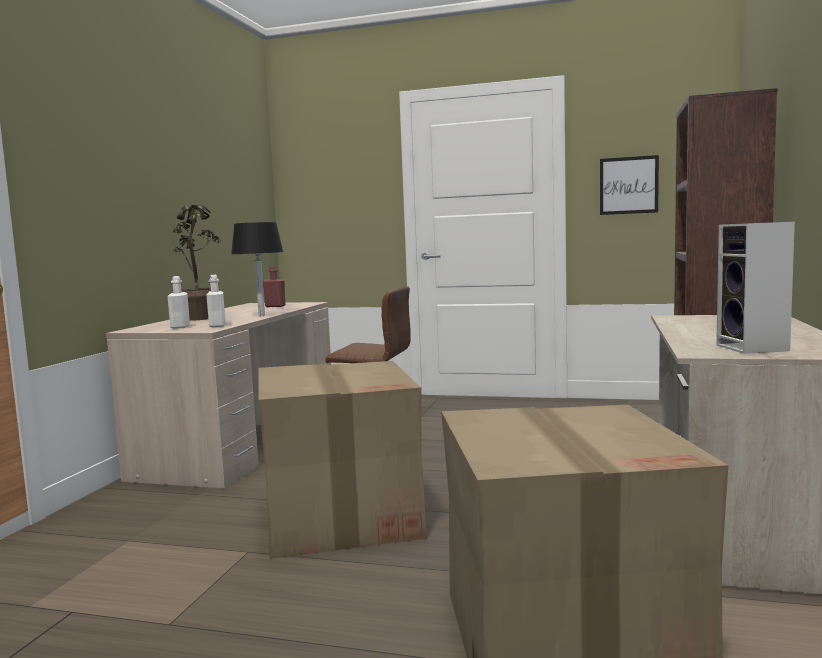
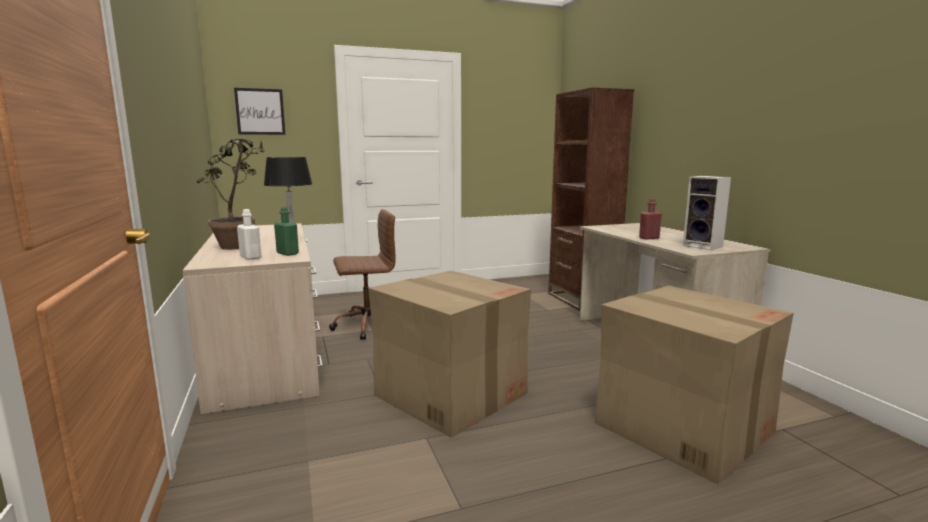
camera: 35 degrees left, 5 degrees up
white bottle [207,275,226,327] -> green bottle [274,207,299,256]
red bottle [263,266,286,307] -> red bottle moved to [639,199,662,240]
picture [600,155,659,215] -> picture moved to [234,88,285,135]

